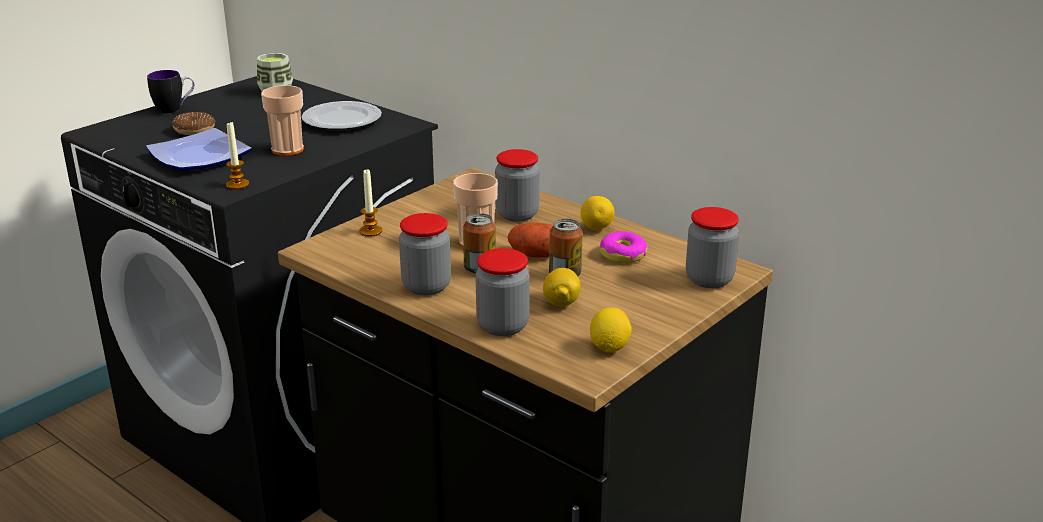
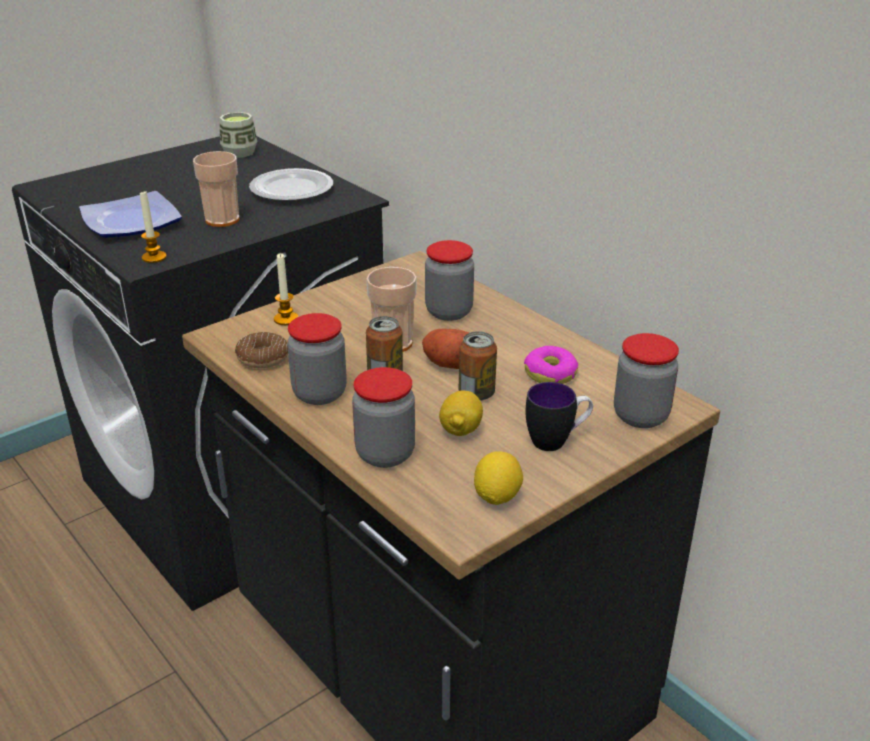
camera: 10 degrees right, 5 degrees up
mug [147,70,195,113] -> mug moved to [526,382,593,451]
donut [172,112,215,135] -> donut moved to [235,332,288,368]
lemon [580,196,615,230] -> none

